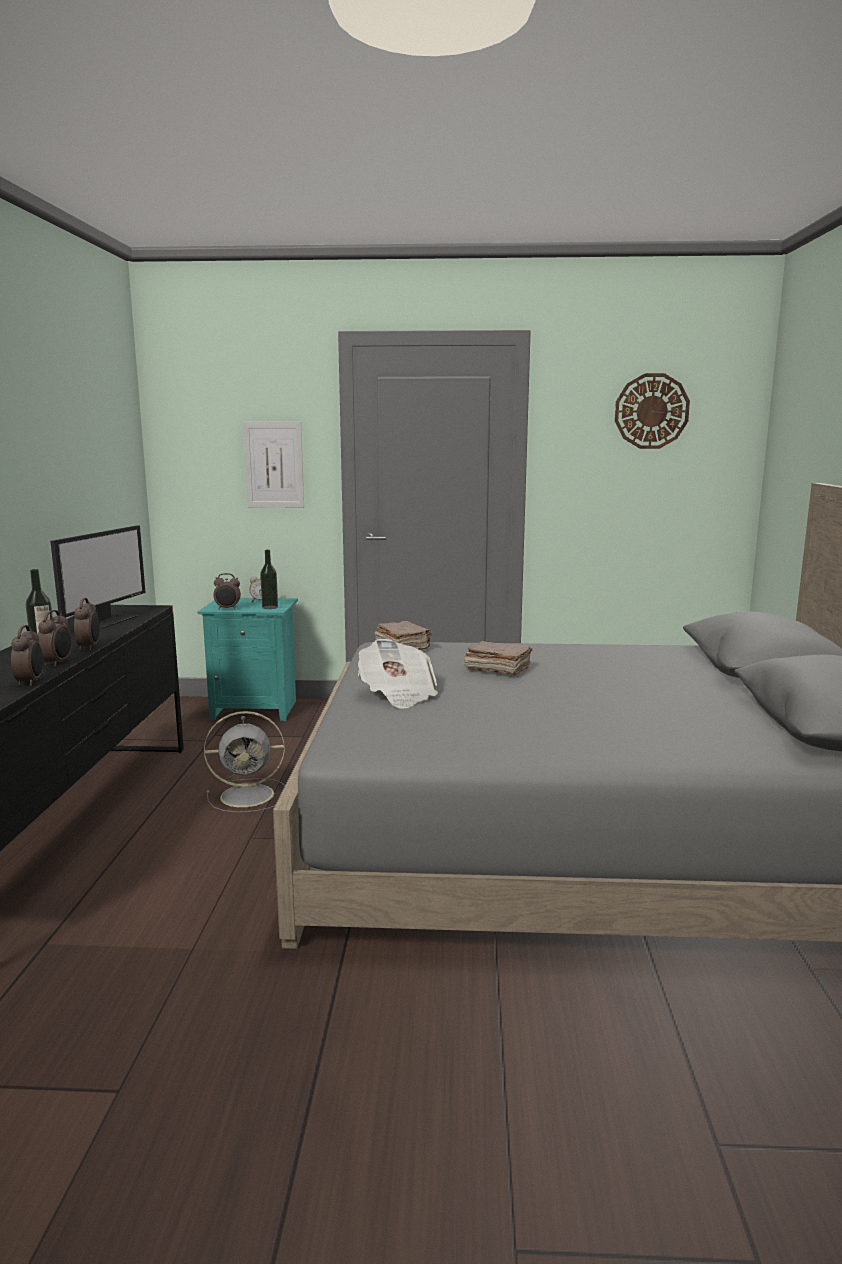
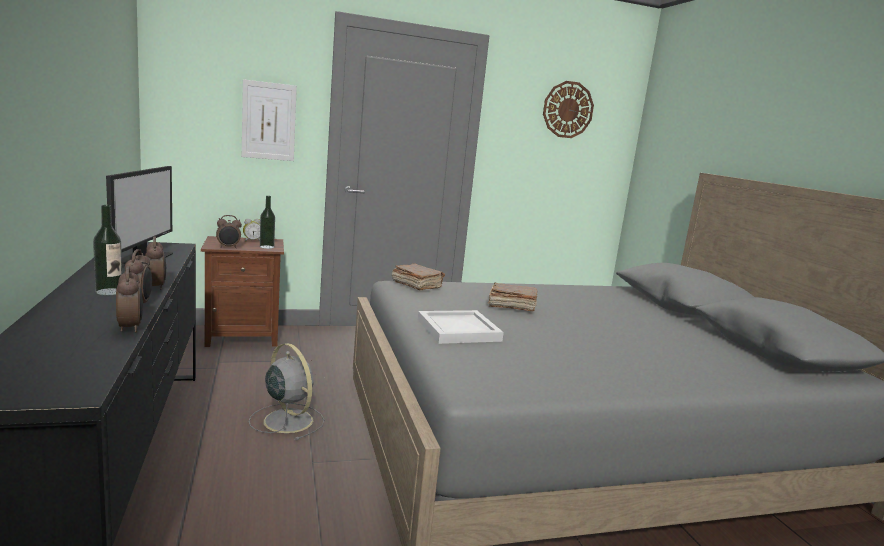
camera: 20 degrees left, 0 degrees up
turquoise nightstand [198,598,298,721] -> brown nightstand [201,236,284,347]
grey fan [204,711,285,813] -> grey fan turned 105 degrees counterclockwise [249,343,324,441]
newspaper [358,639,438,709] -> white tray [418,310,504,344]

